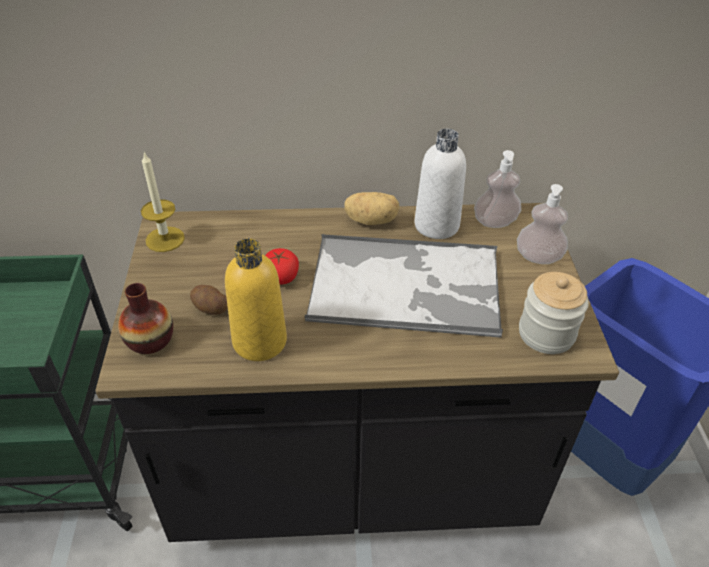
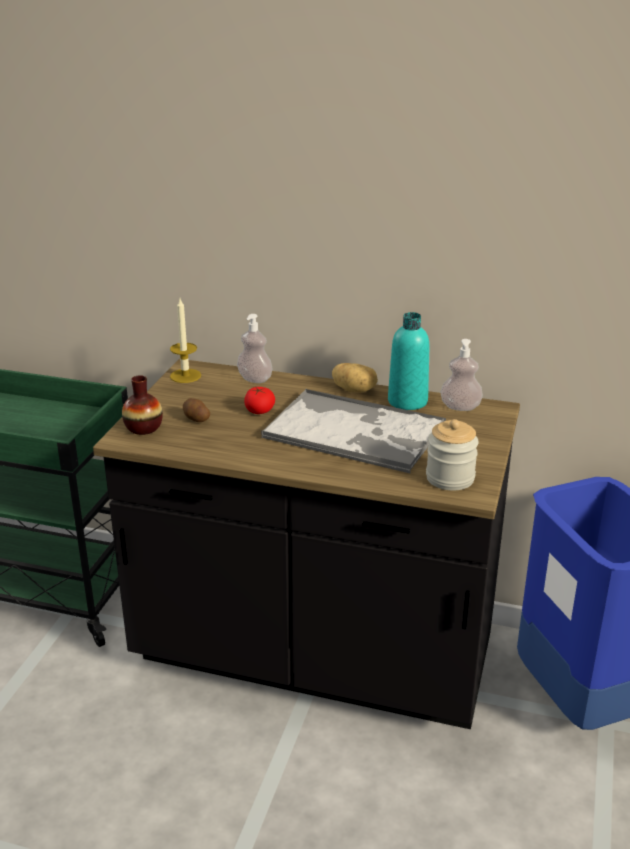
camera: 20 degrees right, 15 degrees down
yellow bottle [225,238,287,361] -> none
white bottle [414,129,466,239] -> turquoise bottle [388,312,429,410]
soap dispenser [517,184,568,264] -> soap dispenser moved to [237,314,273,383]

